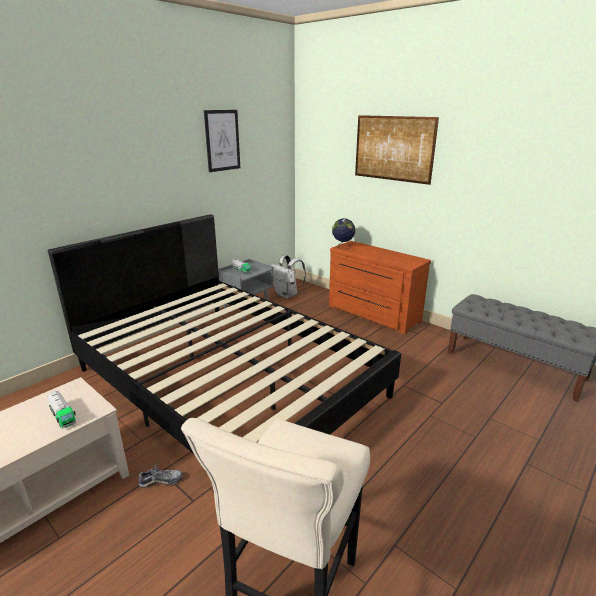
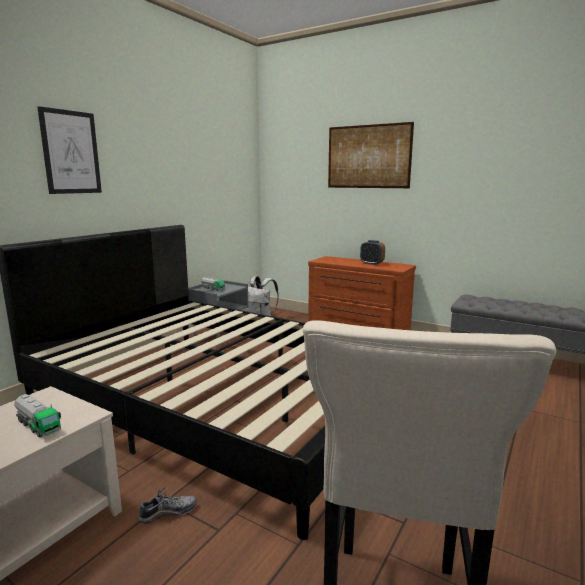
camera: 10 degrees left, 10 degrees down
picture [204,110,240,172] -> picture moved to [37,106,102,194]
globe [332,218,355,249] -> none
none -> alarm clock [360,240,385,265]

